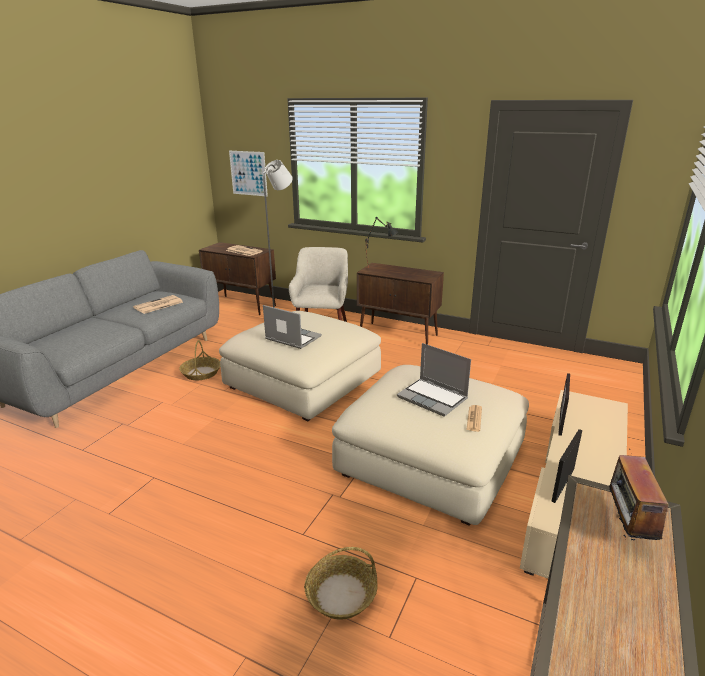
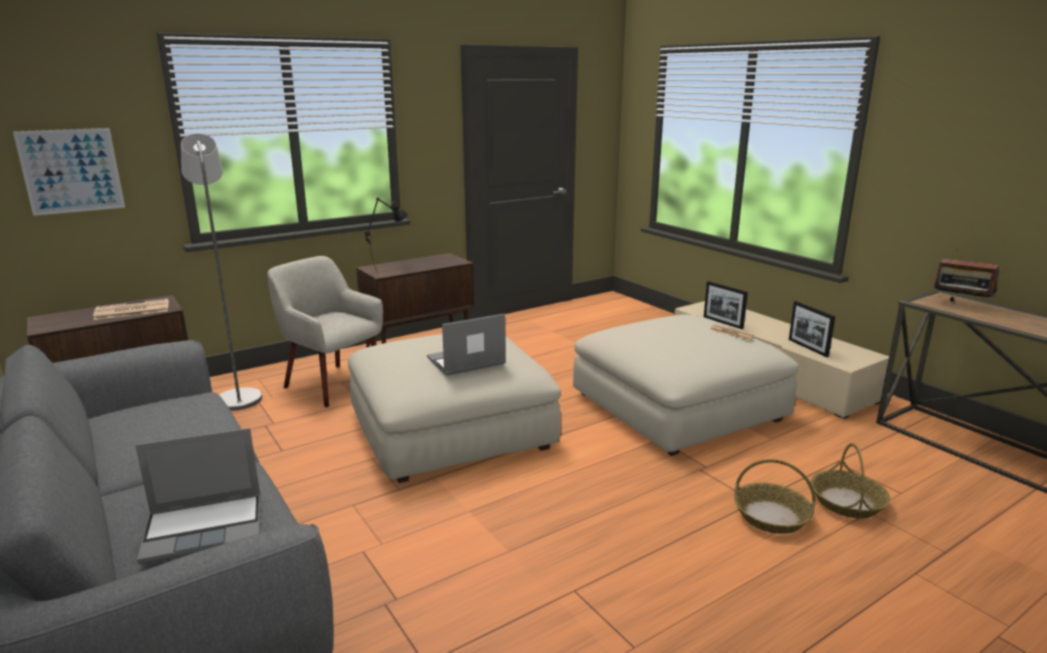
camera: 60 degrees left, 5 degrees down
newspaper [133,295,183,314] -> none
basket [179,340,220,380] -> basket moved to [734,459,816,534]
laptop [397,343,471,417] -> laptop moved to [135,428,261,564]

